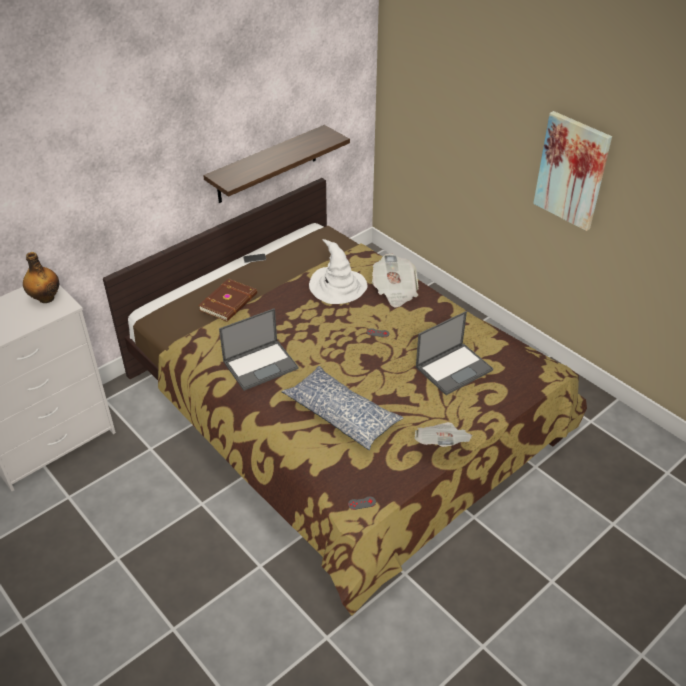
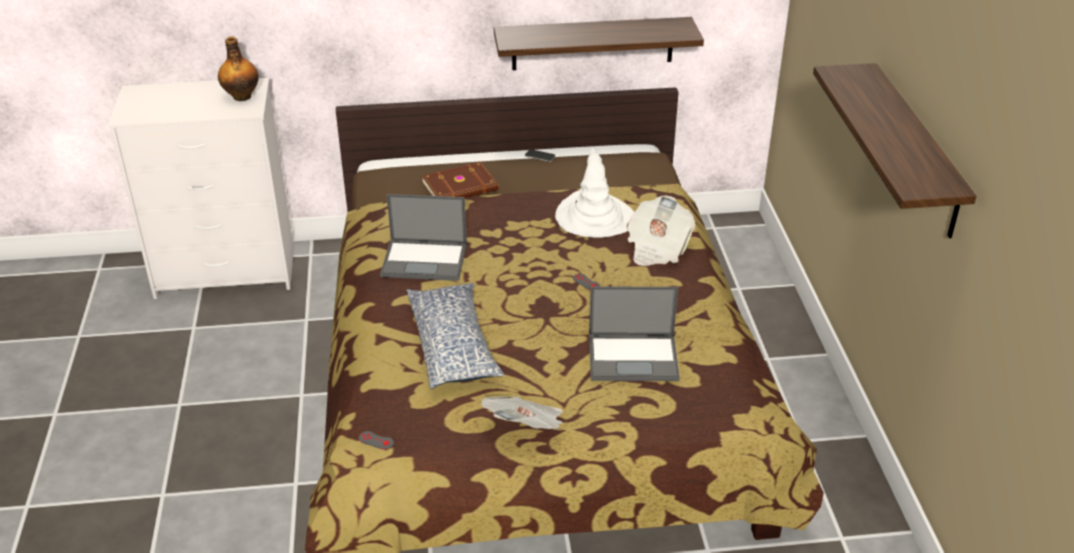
camera: 35 degrees right, 5 degrees down
picture [533,111,612,231] -> shelf [813,63,976,238]

